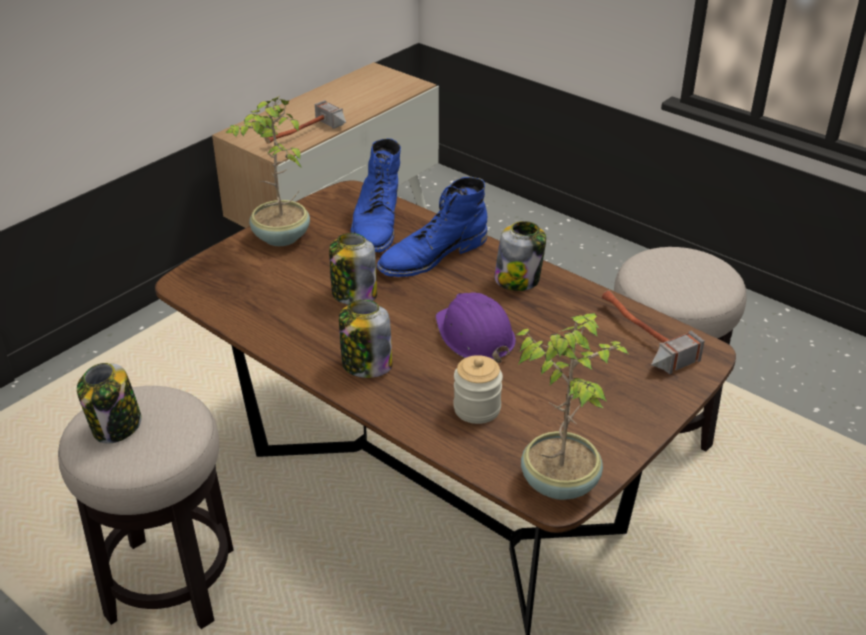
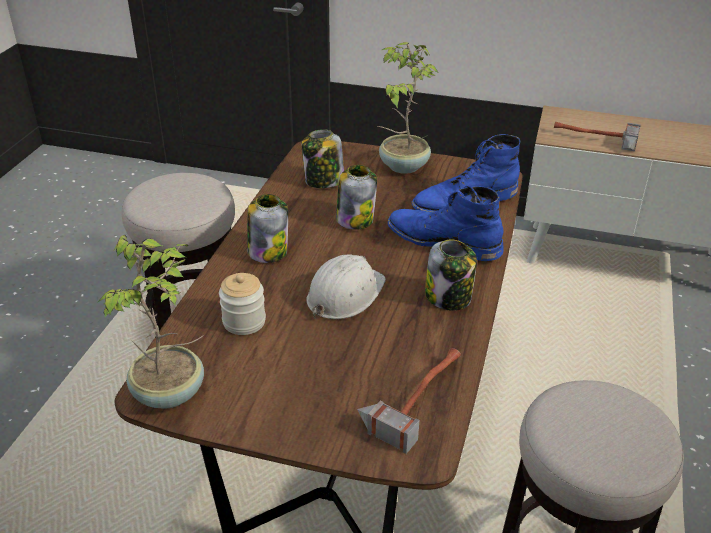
camera: 65 degrees right, 0 degrees up
jar [77,363,142,444] -> jar moved to [302,129,344,188]
purple hard hat [436,292,516,363] -> white hard hat [306,254,386,319]

